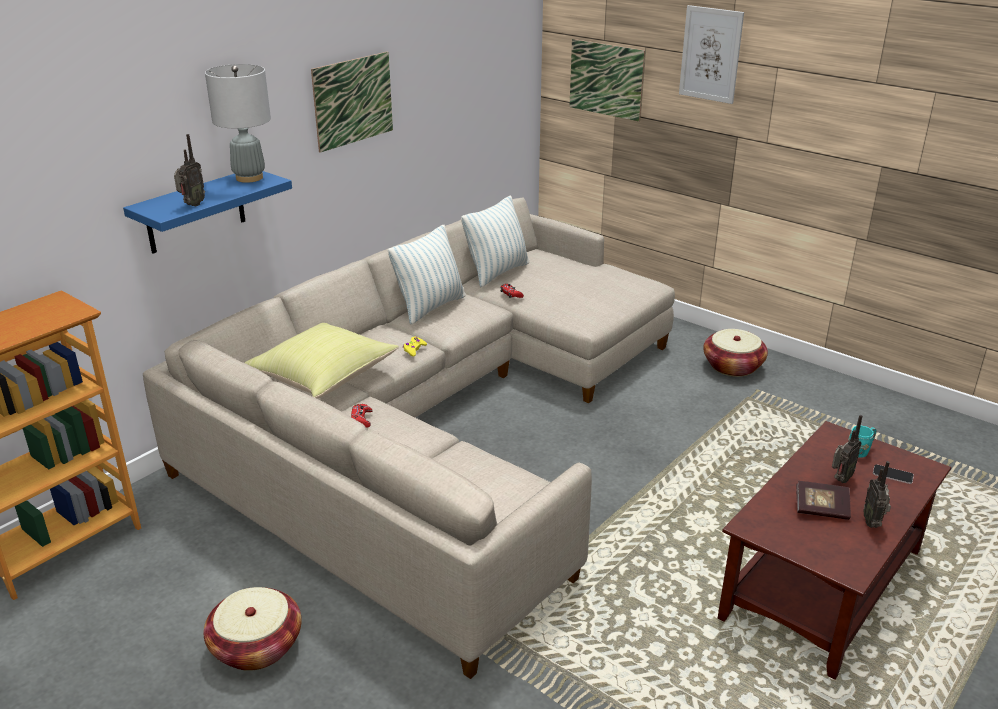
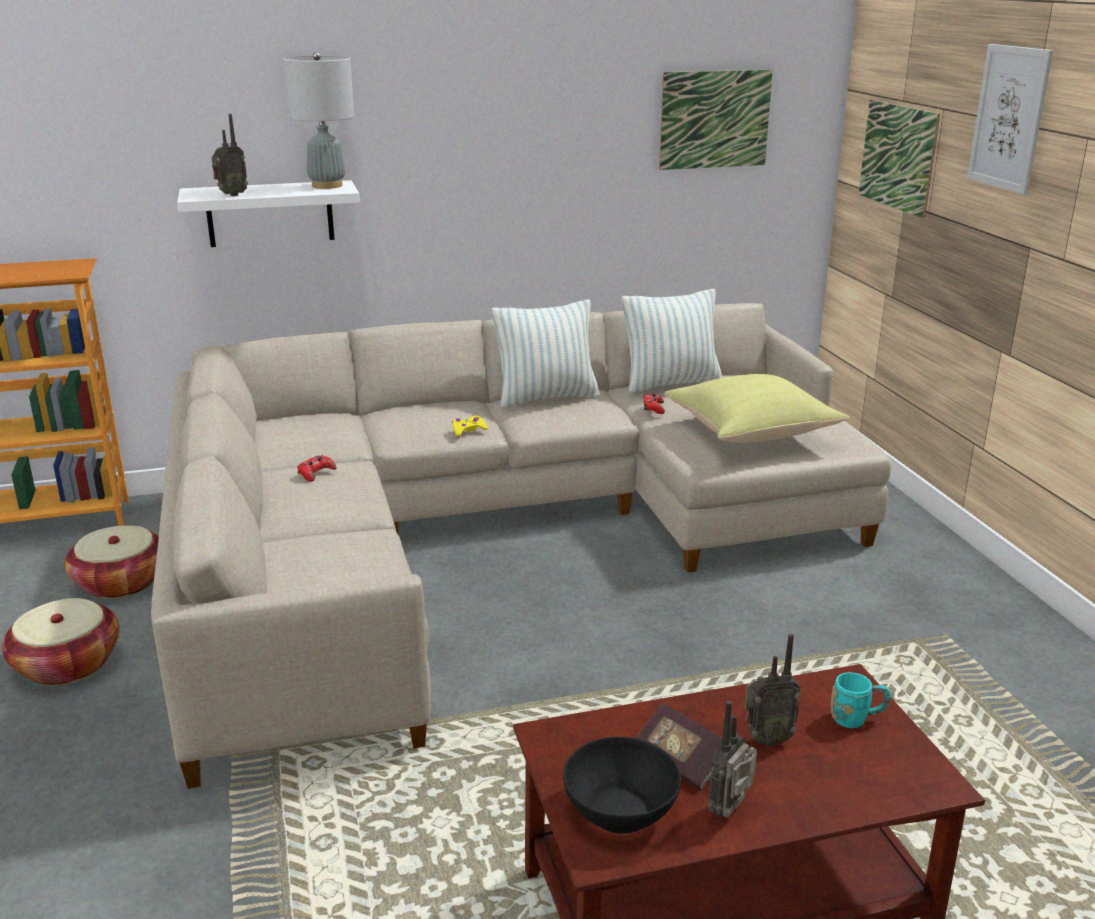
camera: 35 degrees right, 5 degrees down
blue shelf [123,171,292,254] -> white shelf [177,180,360,247]
yellow pillow [245,323,399,399] -> yellow pillow moved to [664,374,850,443]
picture [311,52,393,153] -> picture moved to [659,69,773,170]
basket [703,329,768,377] -> basket moved to [65,525,159,599]
phone [873,464,914,484] -> none
none -> black bowl [563,737,681,833]

